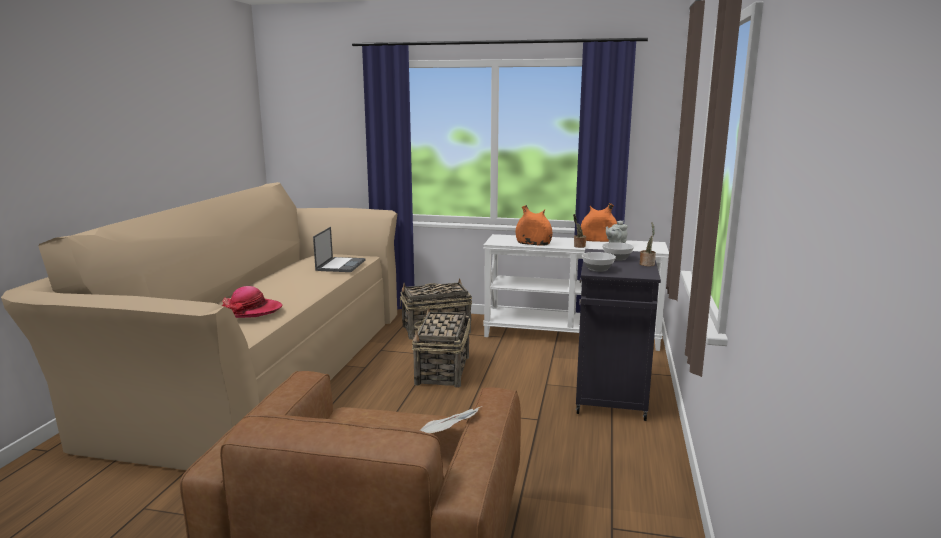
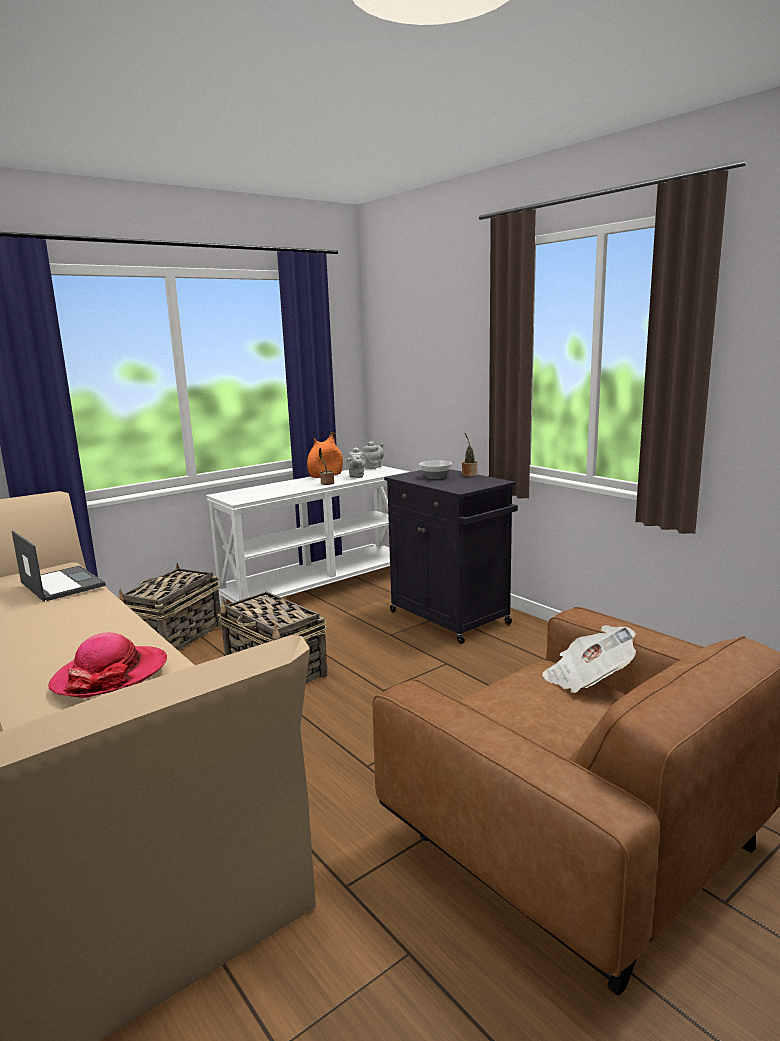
camera: 50 degrees left, 0 degrees up
orange vase [516,205,552,246] -> none
bowl [582,252,616,272] -> none
none -> grey teapot [363,441,384,469]

